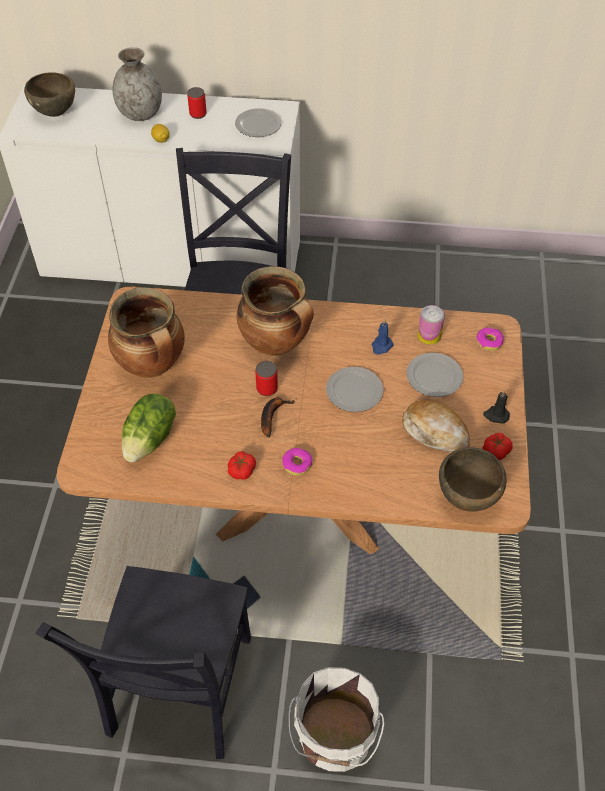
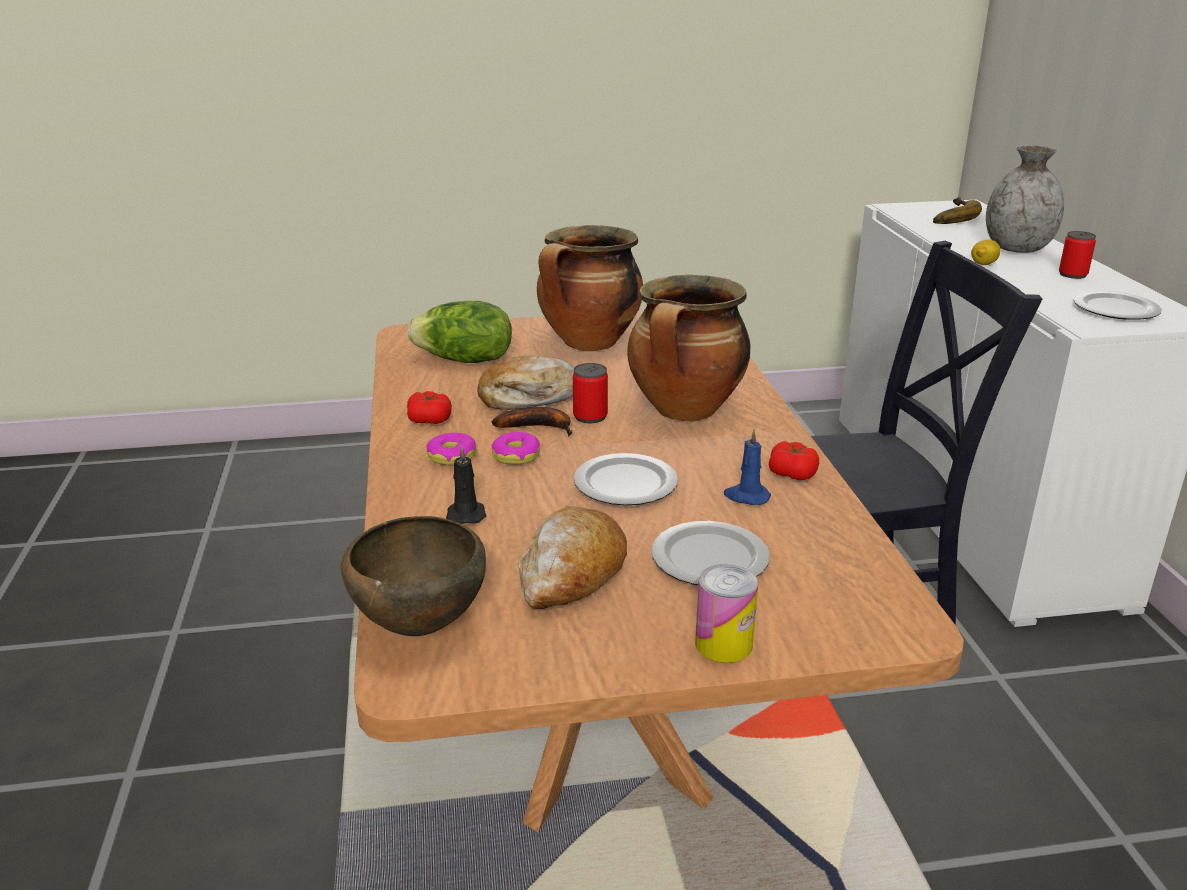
camera: 75 degrees right, 25 degrees down
brown bowl [24,72,75,117] -> banana [933,197,982,224]
black chair [35,566,251,759] -> none
white bucket [288,667,384,772] -> none
can [417,305,445,345] -> can moved to [695,564,758,663]
donut [476,327,504,351] -> donut moved to [492,432,540,465]
tomato [482,433,513,460] -> tomato moved to [769,441,819,480]
black candle [483,390,510,424] -> black candle moved to [446,446,486,524]
none -> bread [477,355,574,410]

